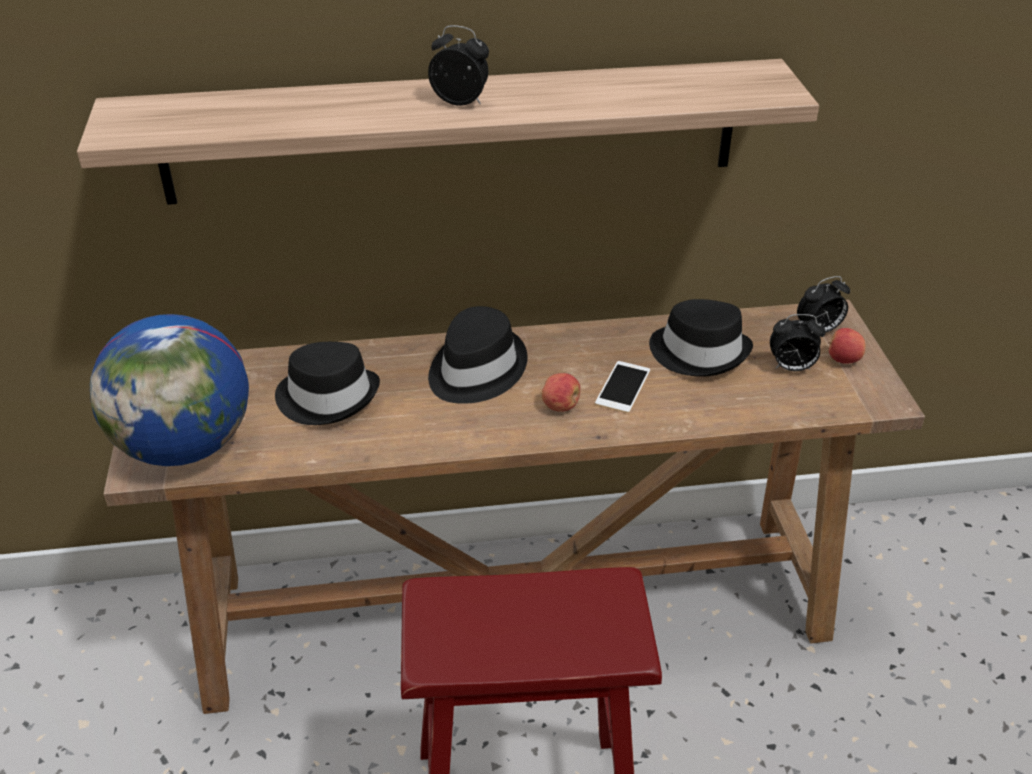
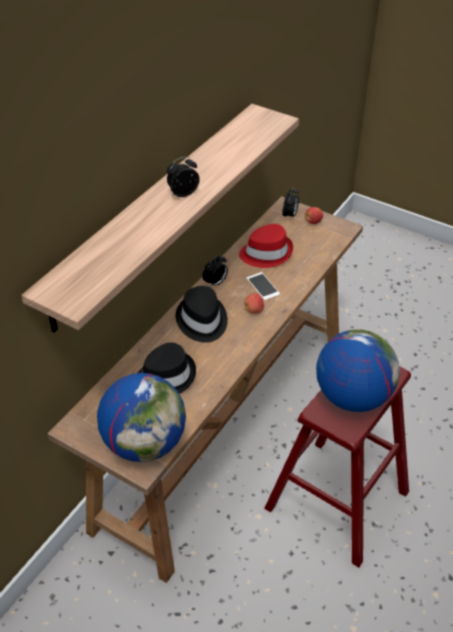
camera: 50 degrees left, 5 degrees up
black hat [649,299,753,377] -> red hat [239,224,293,268]
alarm clock [770,314,826,371] -> alarm clock moved to [202,255,228,287]
none -> globe [316,329,400,412]

